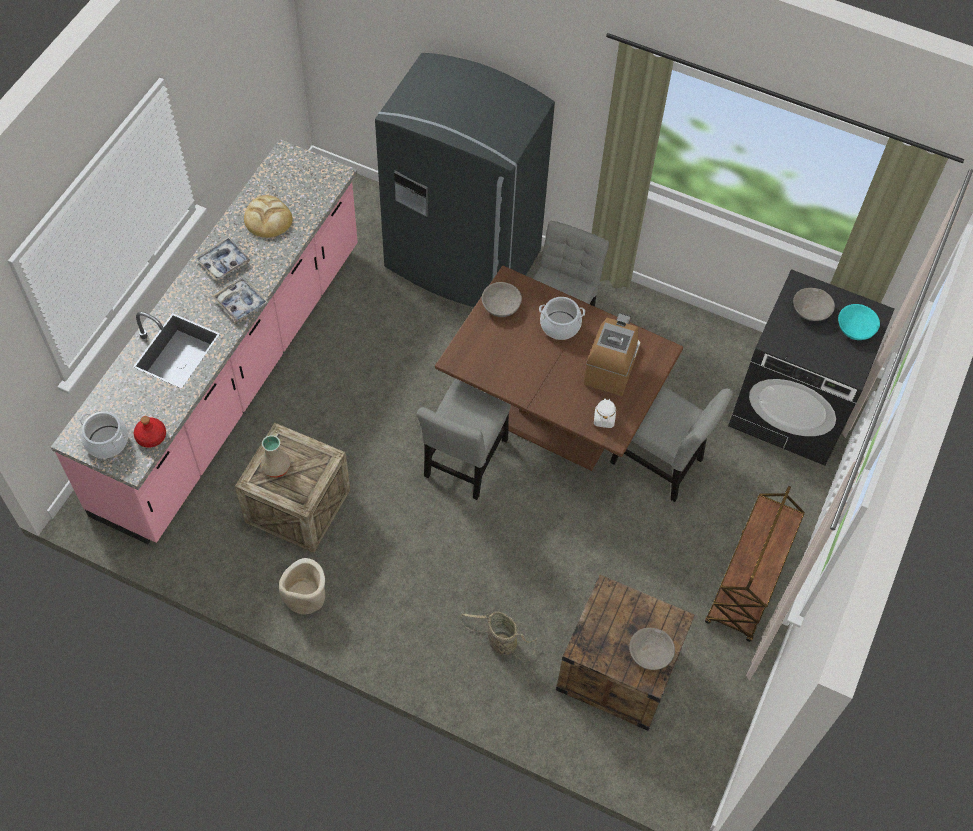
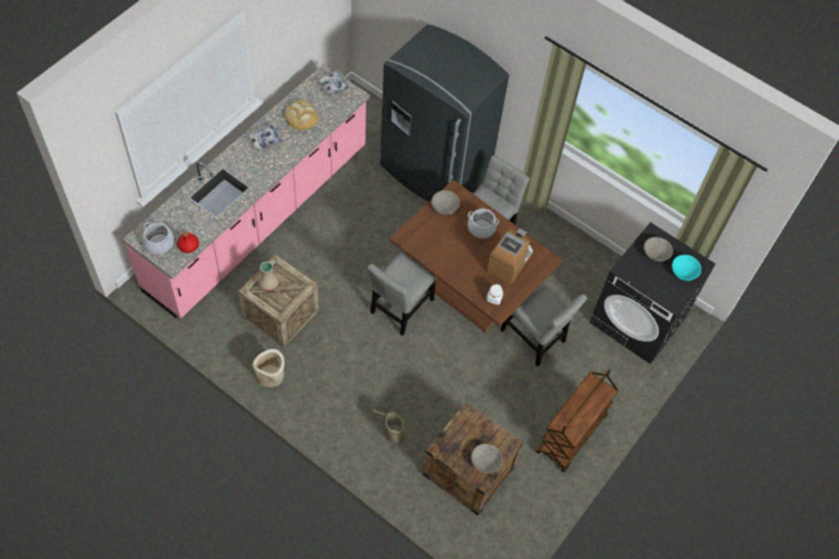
camera: 10 degrees right, 0 degrees up
tray [212,277,268,323] -> tray moved to [316,70,351,96]

